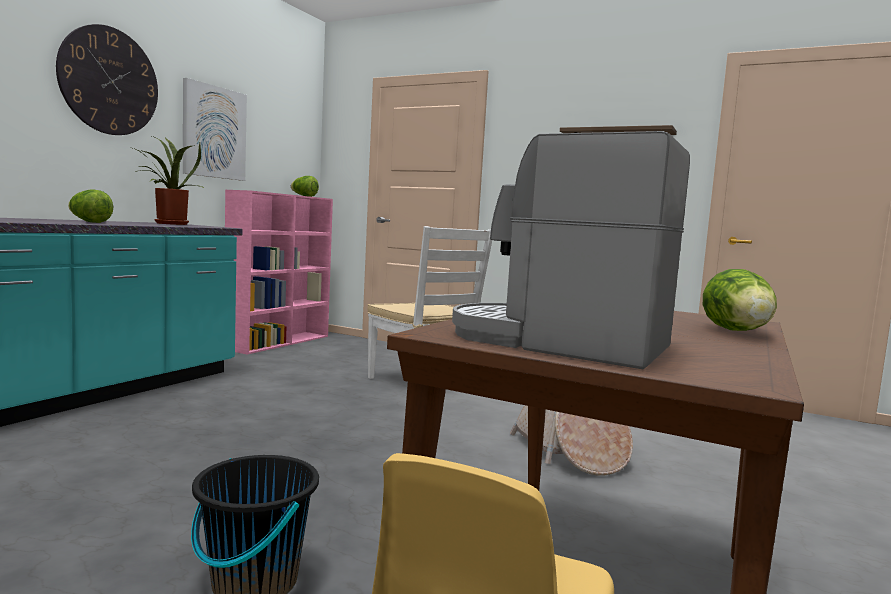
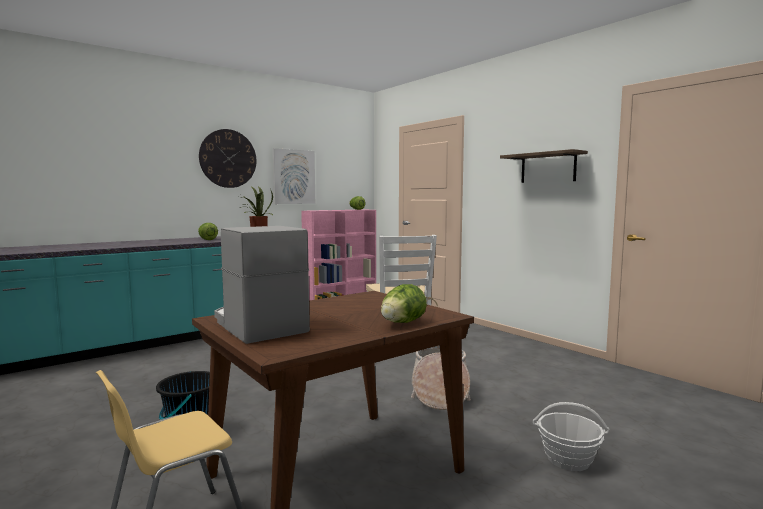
camera: 25 degrees right, 0 degrees up
none -> basket [533,402,609,471]

